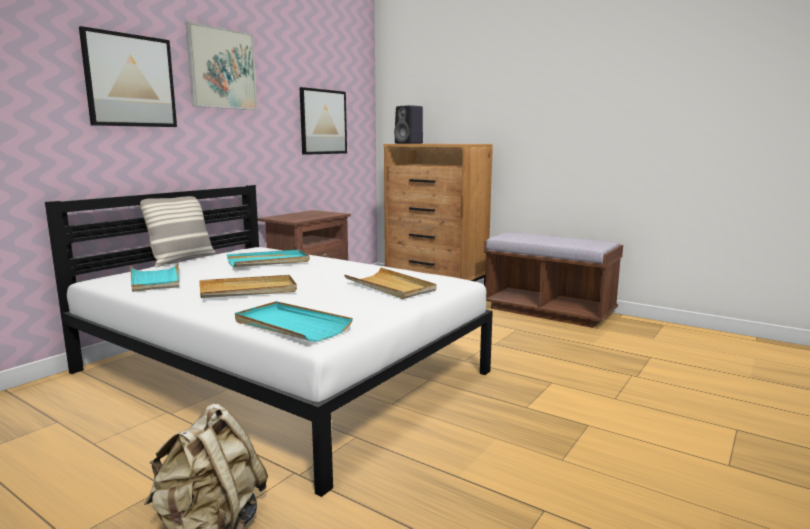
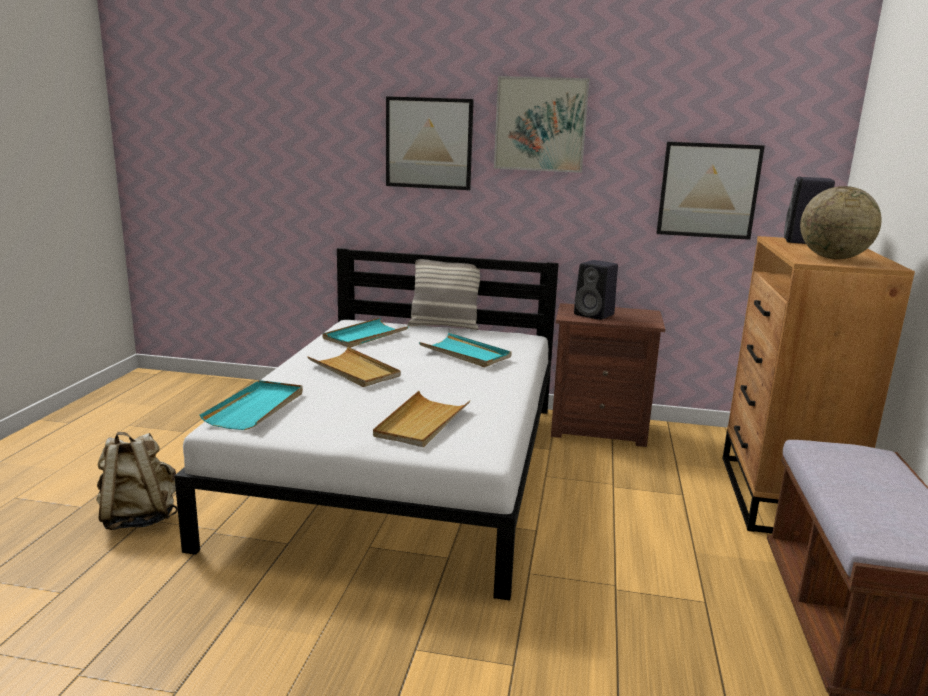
camera: 65 degrees right, 5 degrees up
none -> black speaker [574,260,618,320]
none -> globe [800,186,882,259]

